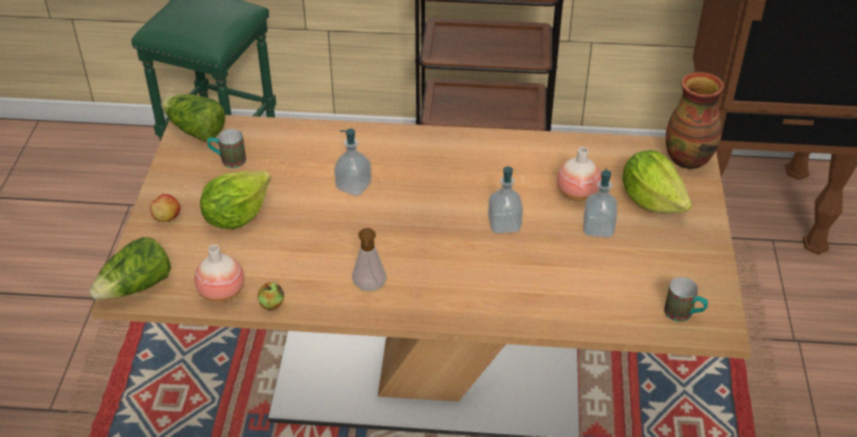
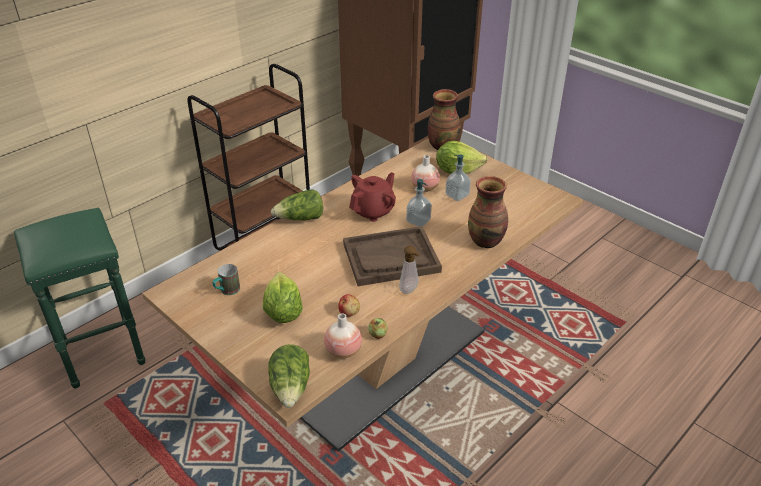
camera: 50 degrees left, 5 degrees down
apple [150,194,180,222] -> apple moved to [338,294,360,317]
lettuce [161,94,225,141] -> lettuce moved to [271,189,323,221]
soap dispenser [334,129,372,196] -> none
mug [664,277,708,322] -> none
none -> brown tray [343,226,442,286]
none -> red teapot [349,172,396,222]
none -> vase [468,176,508,248]

